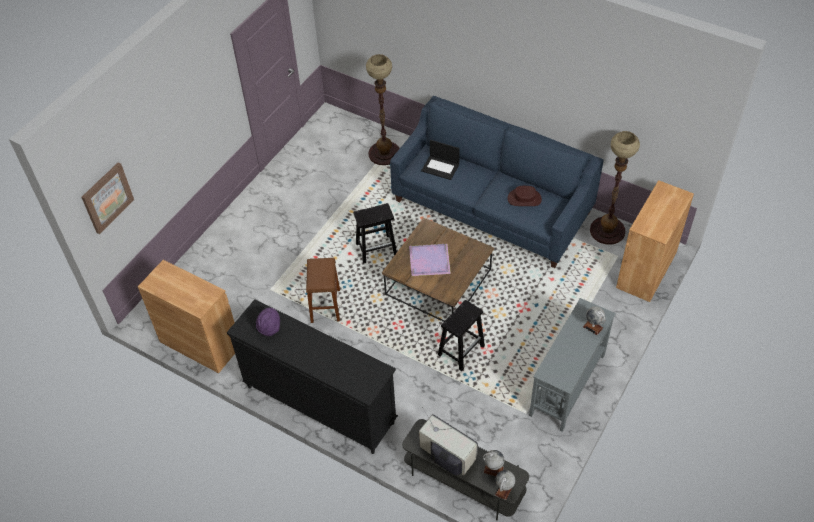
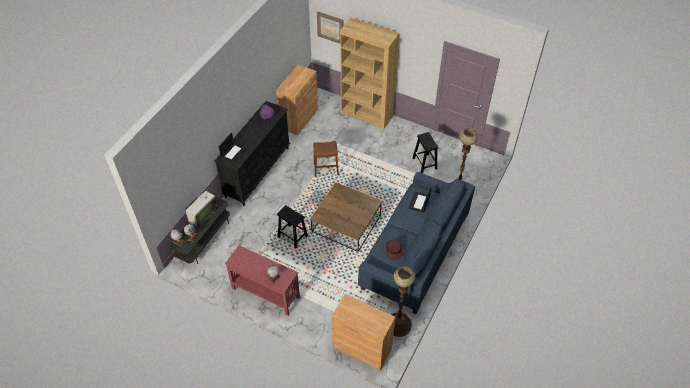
camera: 85 degrees right, 0 degrees up
black stool [353,203,397,264] -> black stool moved to [413,132,438,173]
purple tray [409,244,451,276] -> none
grey console table [529,298,616,432] -> red console table [225,245,300,316]
none -> laptop [219,133,246,163]
none -> brown bookcase [340,17,399,130]

